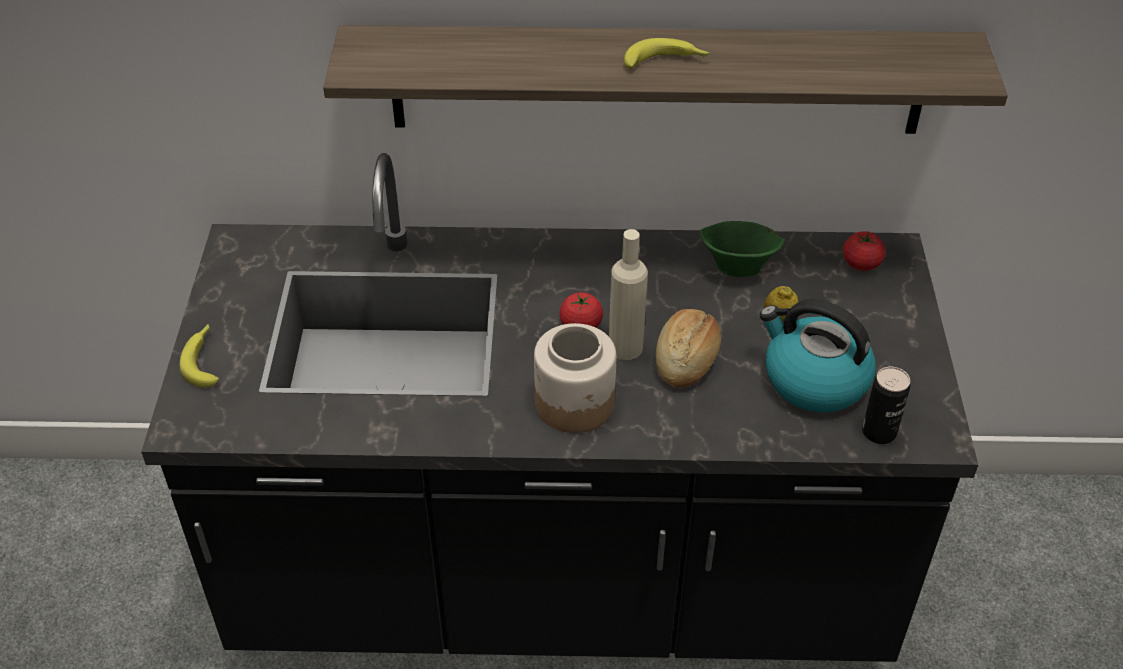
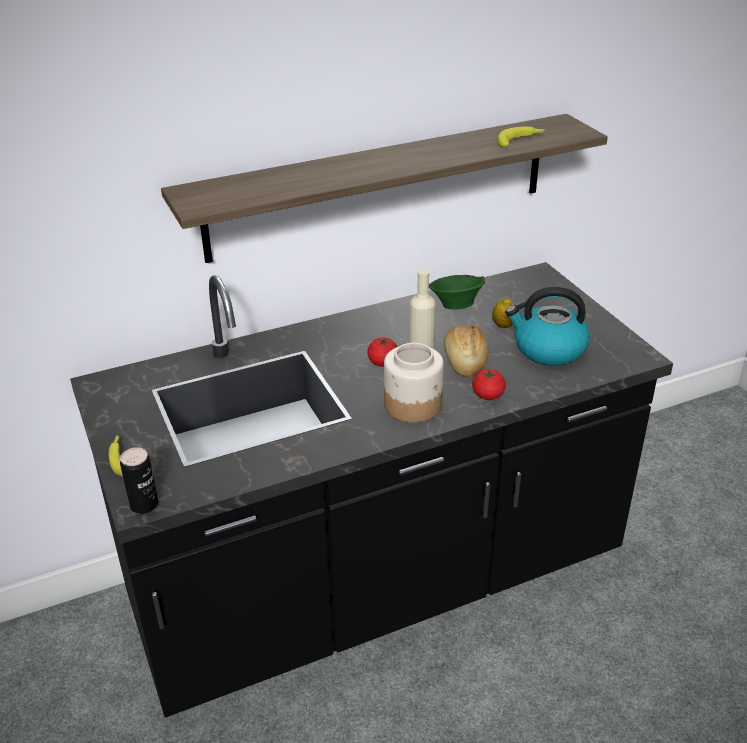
camera: 25 degrees left, 10 degrees down
banana [624,38,710,69] -> banana moved to [497,126,546,148]
tomato [843,231,885,271] -> tomato moved to [472,369,506,400]
can [862,367,910,444] -> can moved to [120,447,158,514]

